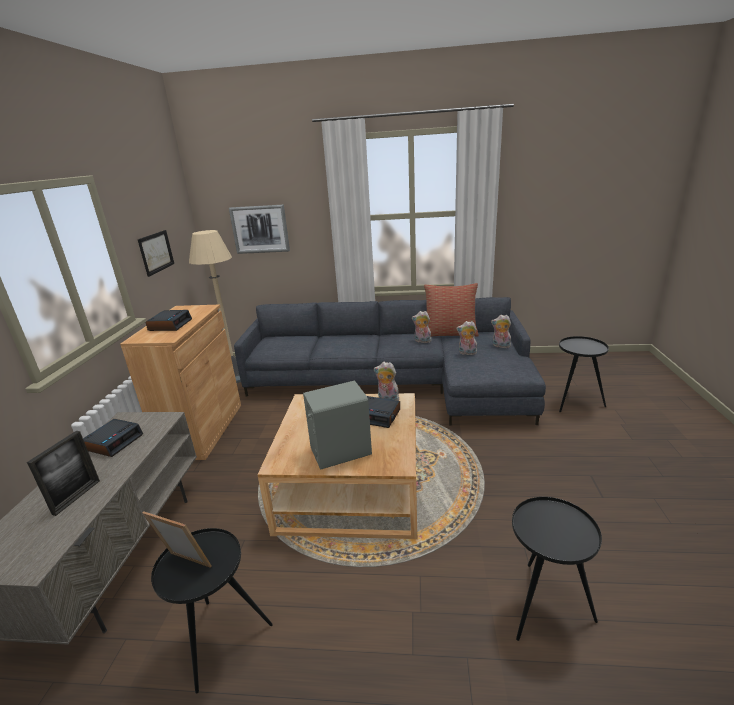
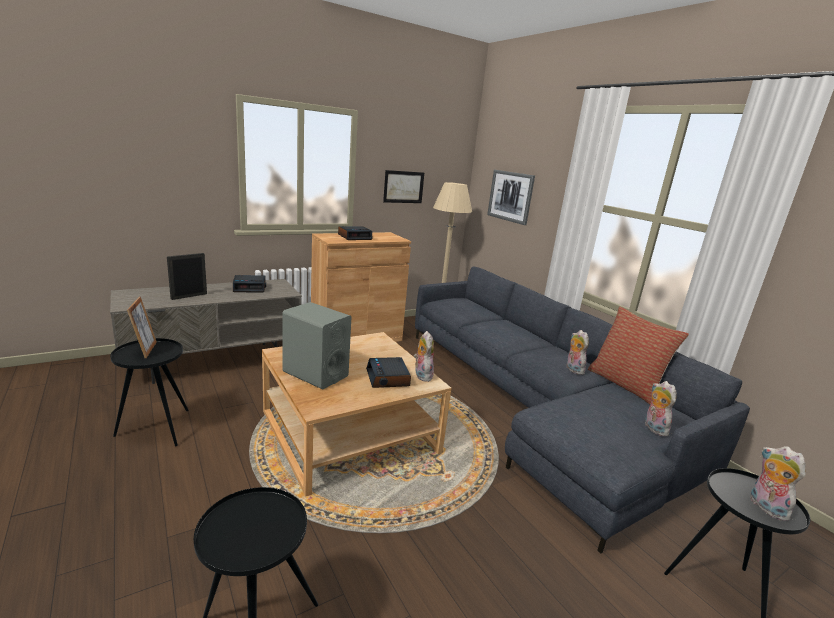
camera: 50 degrees right, 5 degrees down
picture frame [27,431,100,516] -> picture frame turned 150 degrees clockwise [167,253,207,300]
plush toy [456,321,477,355] -> plush toy moved to [750,446,806,521]

